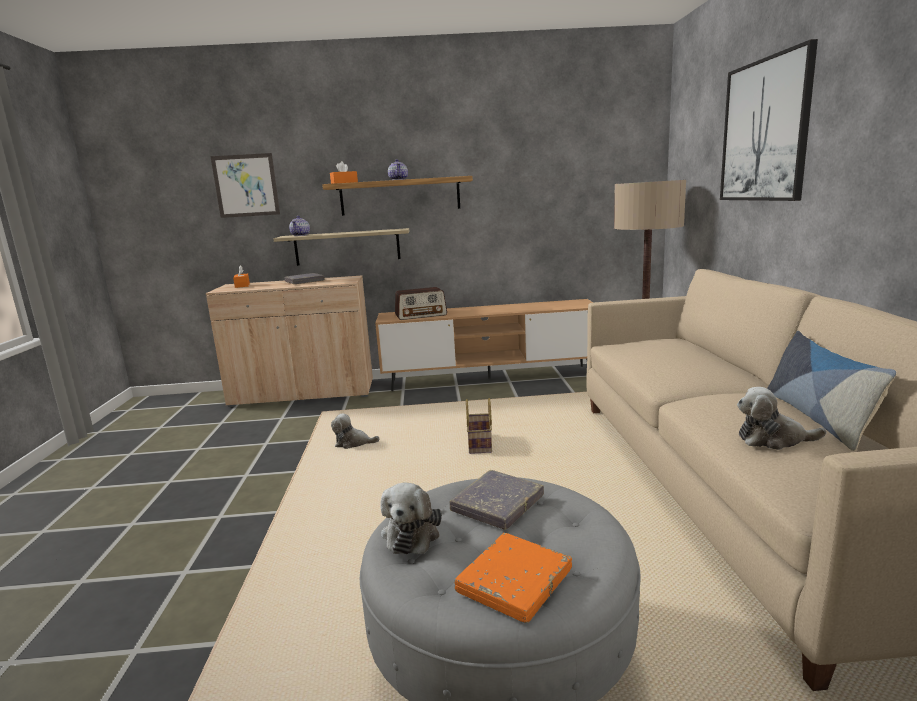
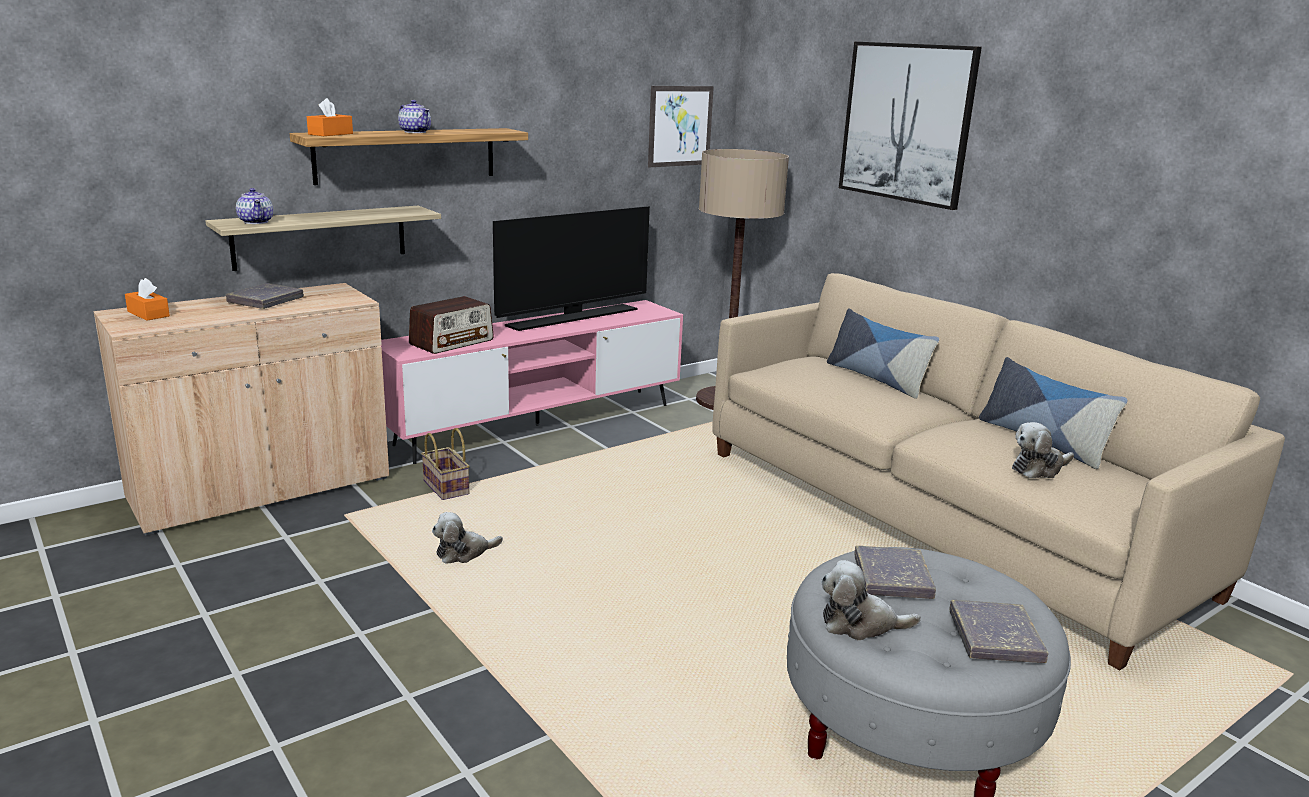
camera: 35 degrees left, 5 degrees up
picture [211,153,280,218] -> picture moved to [648,86,714,167]
brown tv stand [375,299,593,391] -> pink tv stand [381,300,683,464]
plush toy [381,483,442,554] -> plush toy turned 120 degrees clockwise [821,560,921,641]
orange book [455,533,572,623] -> grey book [949,600,1048,663]
basket [466,398,492,454] -> basket moved to [421,428,470,500]
none -> television [493,206,650,331]
none -> pillow [827,308,939,399]

